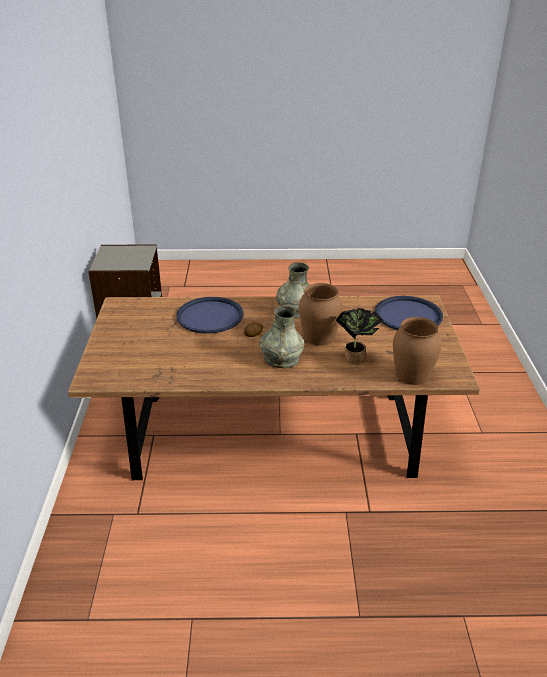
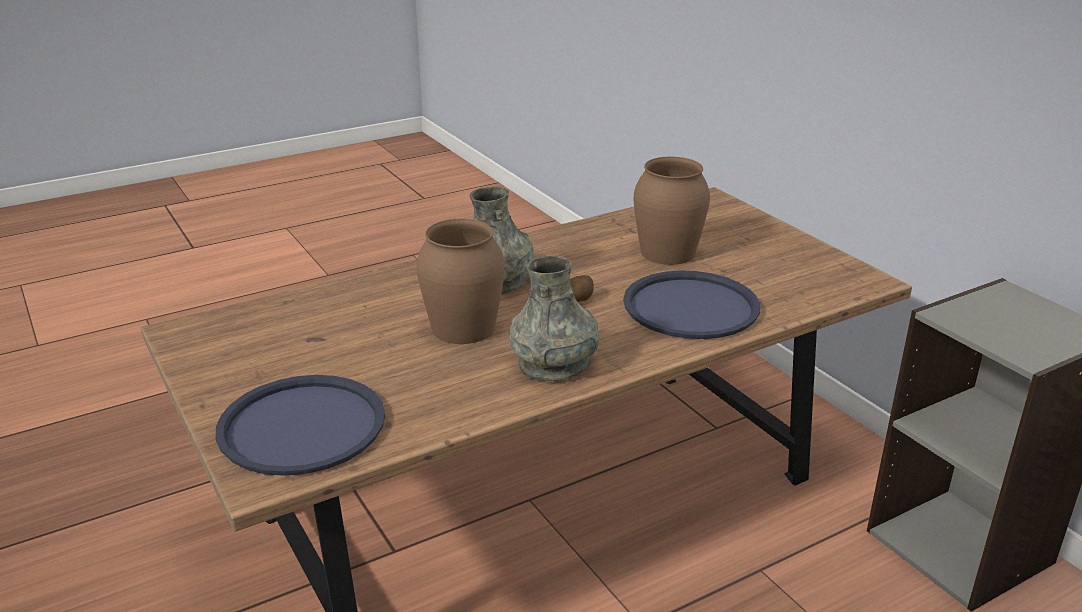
camera: 150 degrees right, 5 degrees down
potted plant [336,308,384,363] -> none
brown vase [393,317,442,385] -> brown vase moved to [634,157,710,265]

